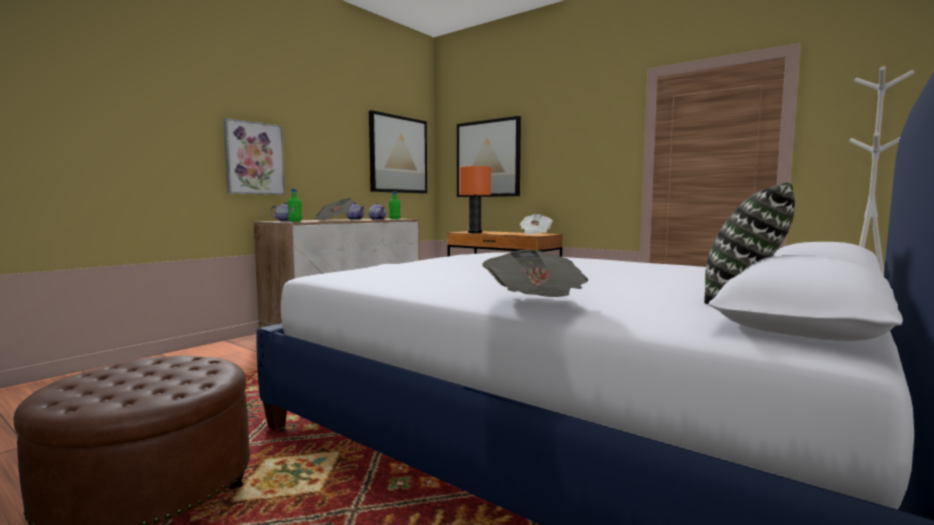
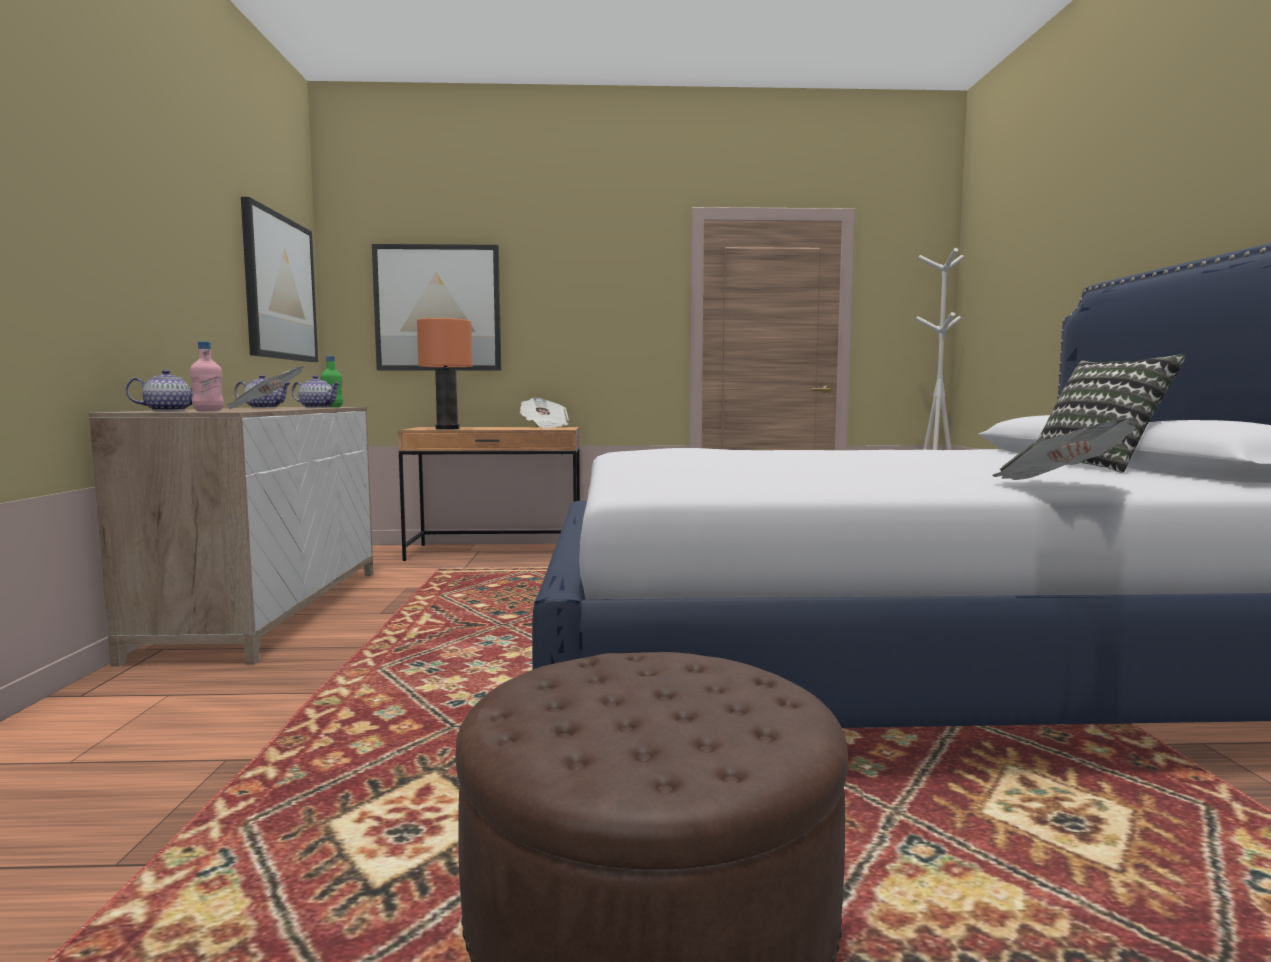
camera: 40 degrees left, 0 degrees up
picture [223,118,285,195] -> none
green bottle [288,189,302,222] -> pink bottle [190,341,224,411]

